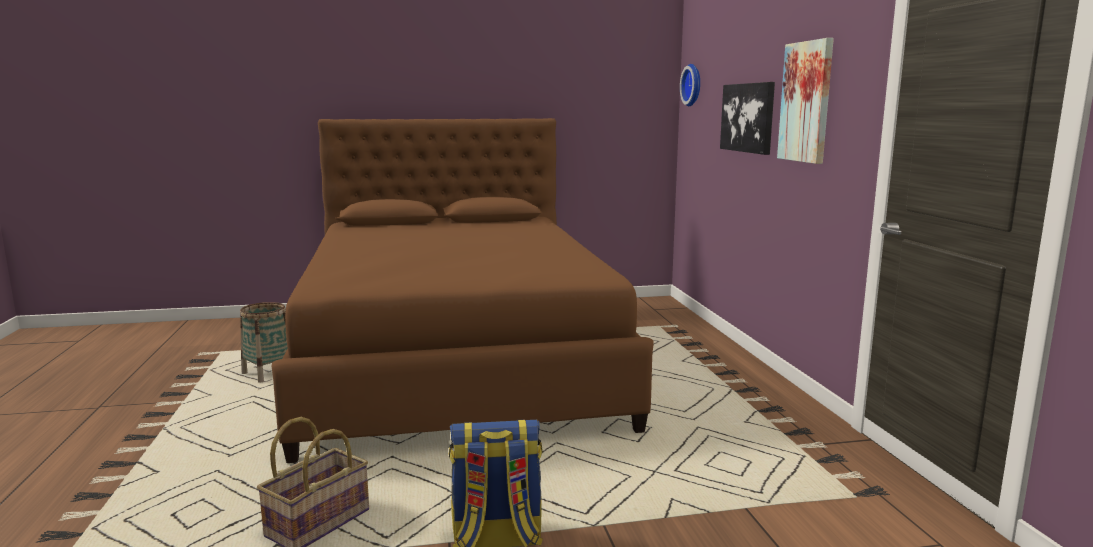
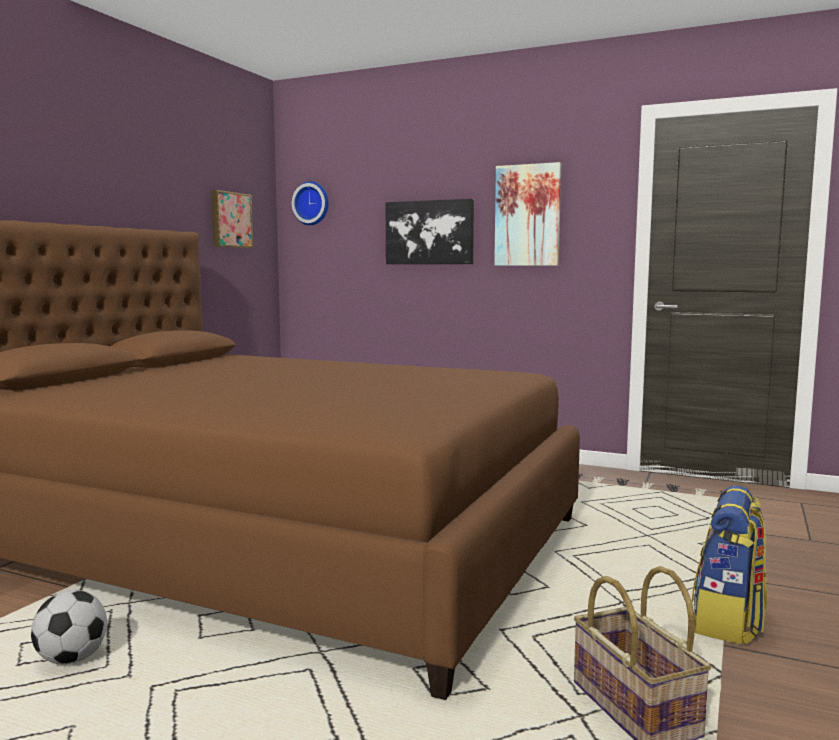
camera: 55 degrees left, 5 degrees down
basket [240,302,288,383] -> football [31,590,107,665]
none -> picture [211,190,253,248]

